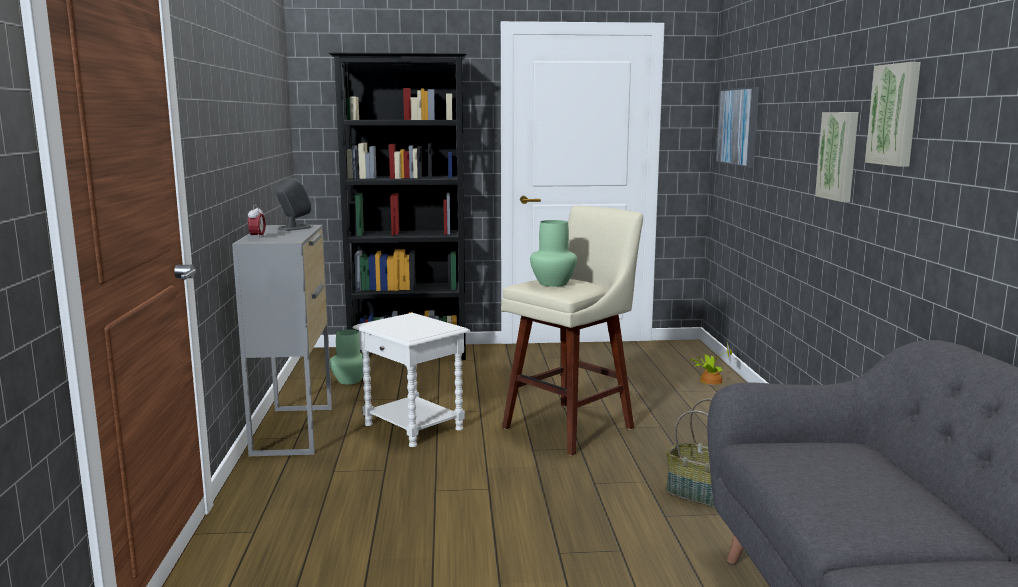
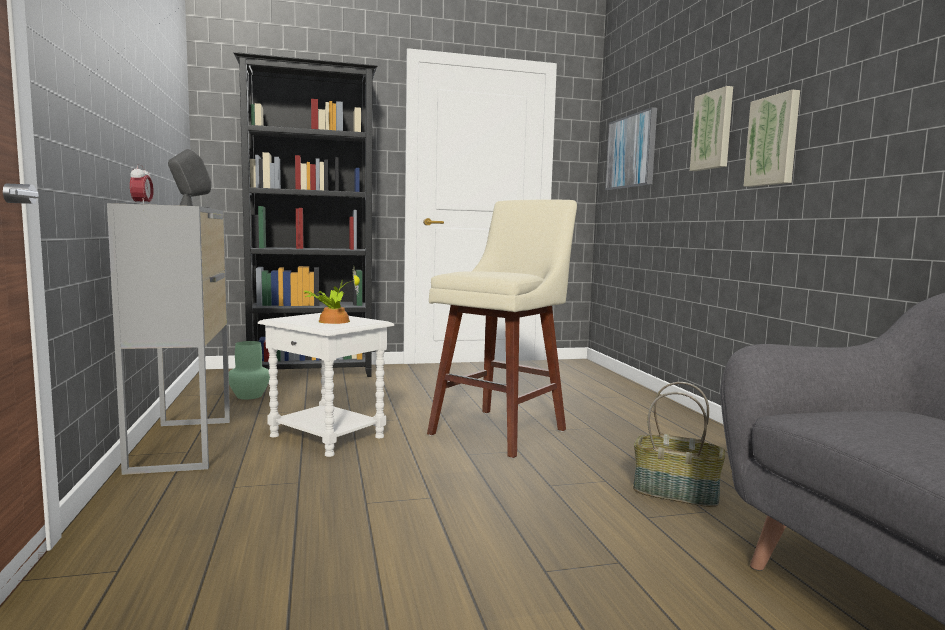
camera: 10 degrees left, 5 degrees down
green vase [530,220,577,287] -> none
potted plant [690,345,732,385] -> potted plant moved to [304,266,360,324]
picture [865,62,921,167] -> picture moved to [690,86,733,171]

